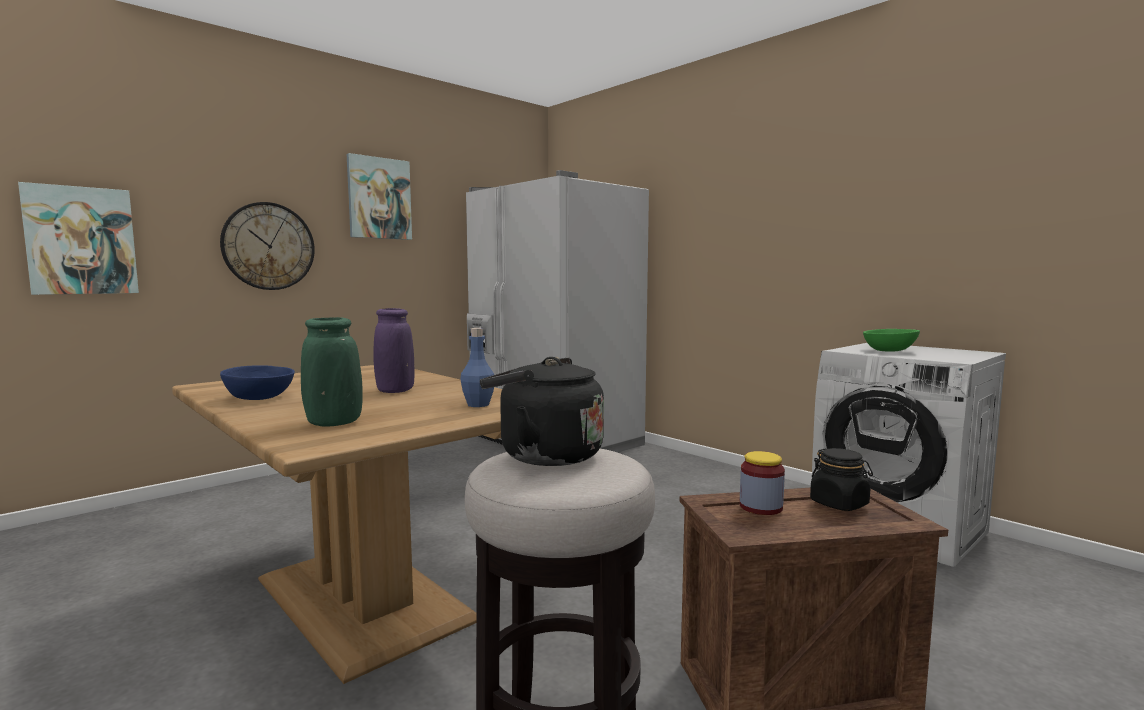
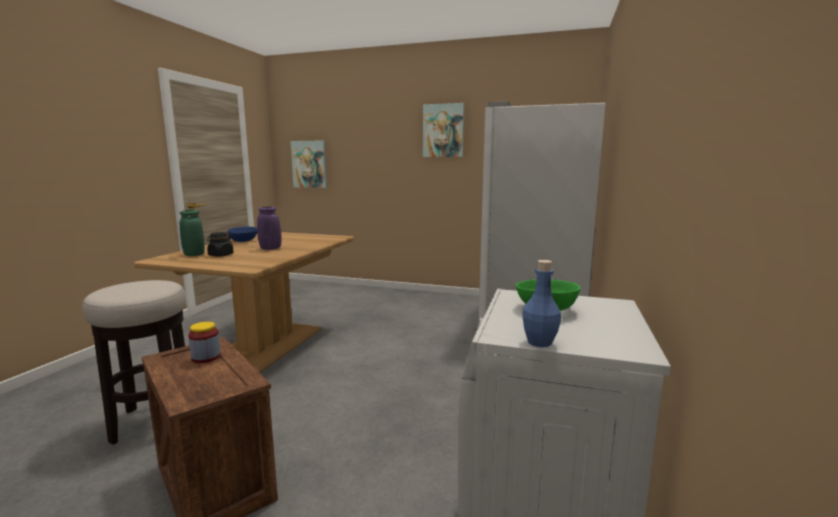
camera: 60 degrees right, 5 degrees up
wall clock [220,202,315,290] -> none
blue bottle [460,328,494,407] -> blue bottle moved to [522,260,561,347]
black kettle [480,357,604,466] -> none
black jar [810,448,873,511] -> black jar moved to [207,232,234,257]

